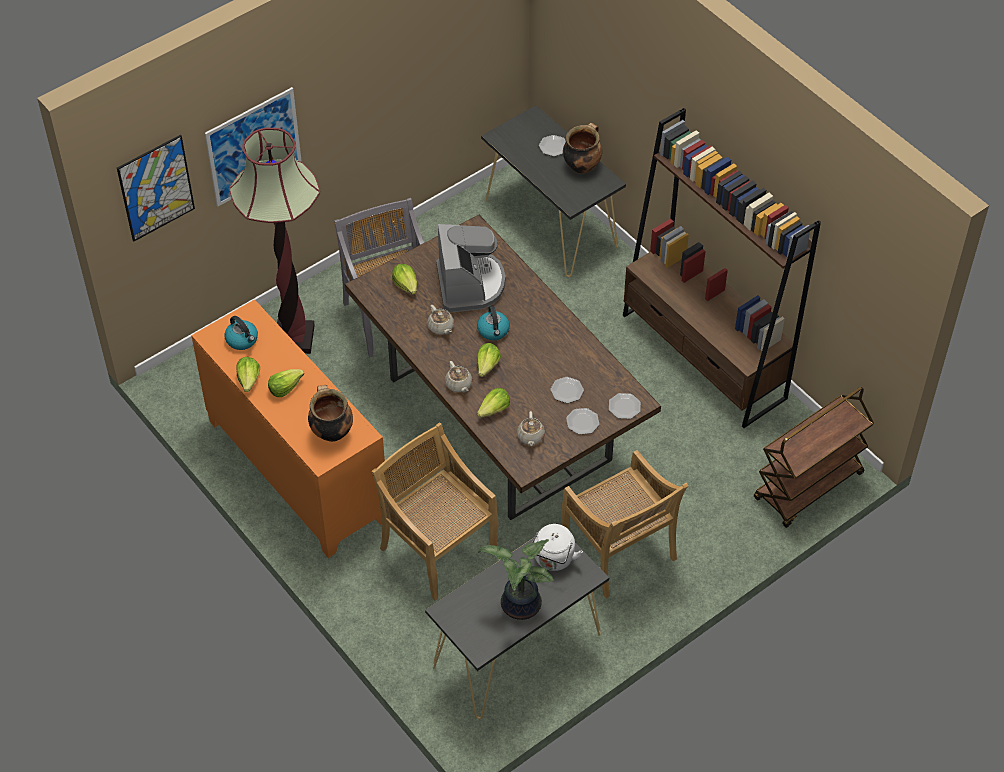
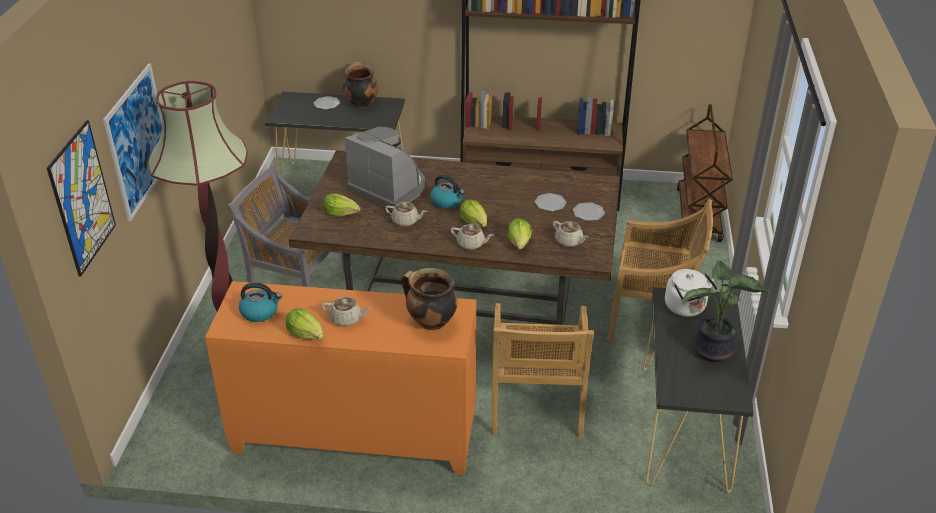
camera: 45 degrees left, 15 degrees down
lettuce [268,369,304,397] -> beige teapot [321,297,371,326]
beige chair [371,423,498,601] -> beige chair turned 90 degrees counterclockwise [491,303,594,438]
plate [609,393,641,419] -> none

